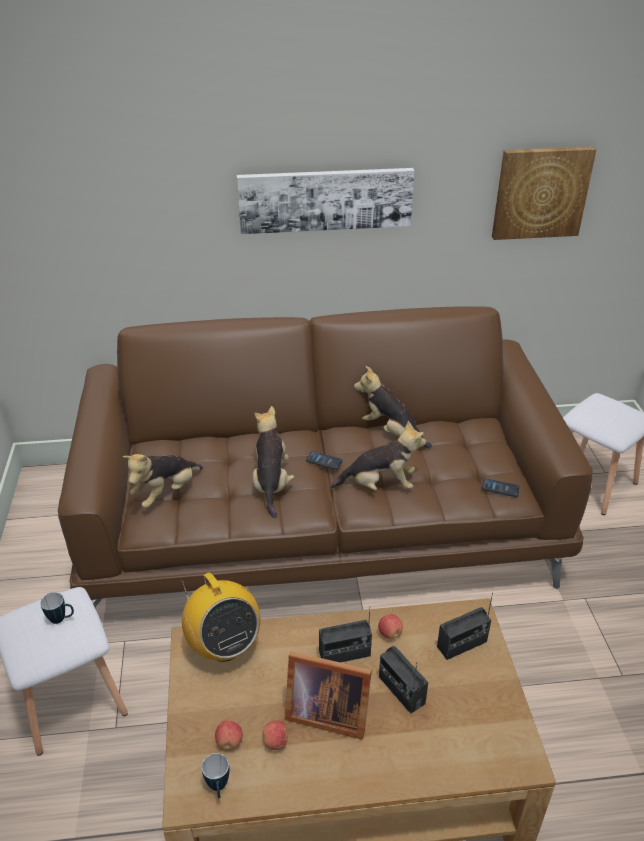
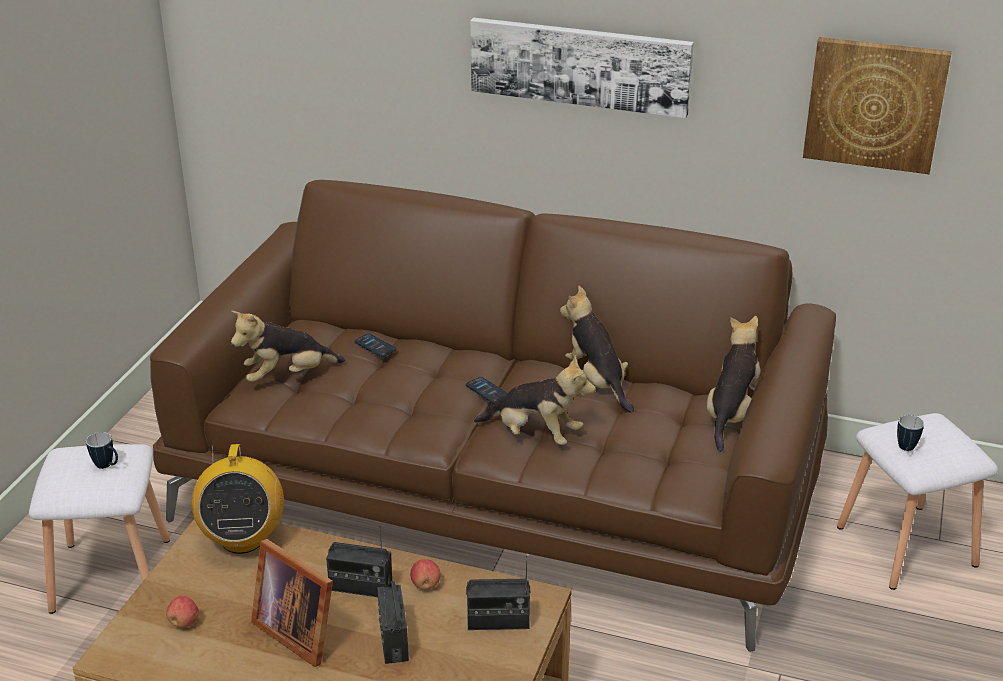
camera: 25 degrees right, 5 degrees down
mug [202,753,229,799] -> mug moved to [897,415,924,451]
plush toy [253,406,295,518] -> plush toy moved to [707,316,761,452]
apple [262,721,289,750] -> none
phone [482,479,520,497] -> phone moved to [354,334,396,357]

